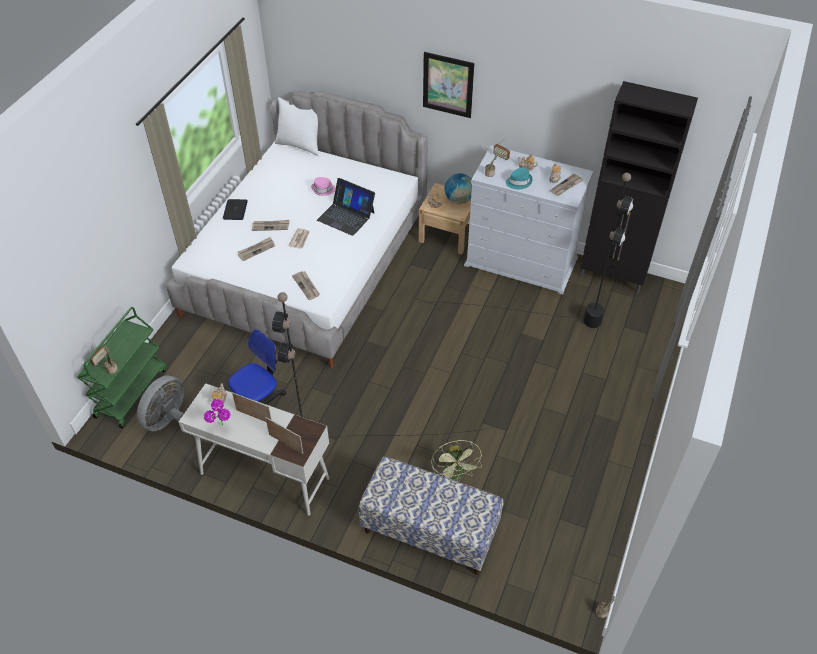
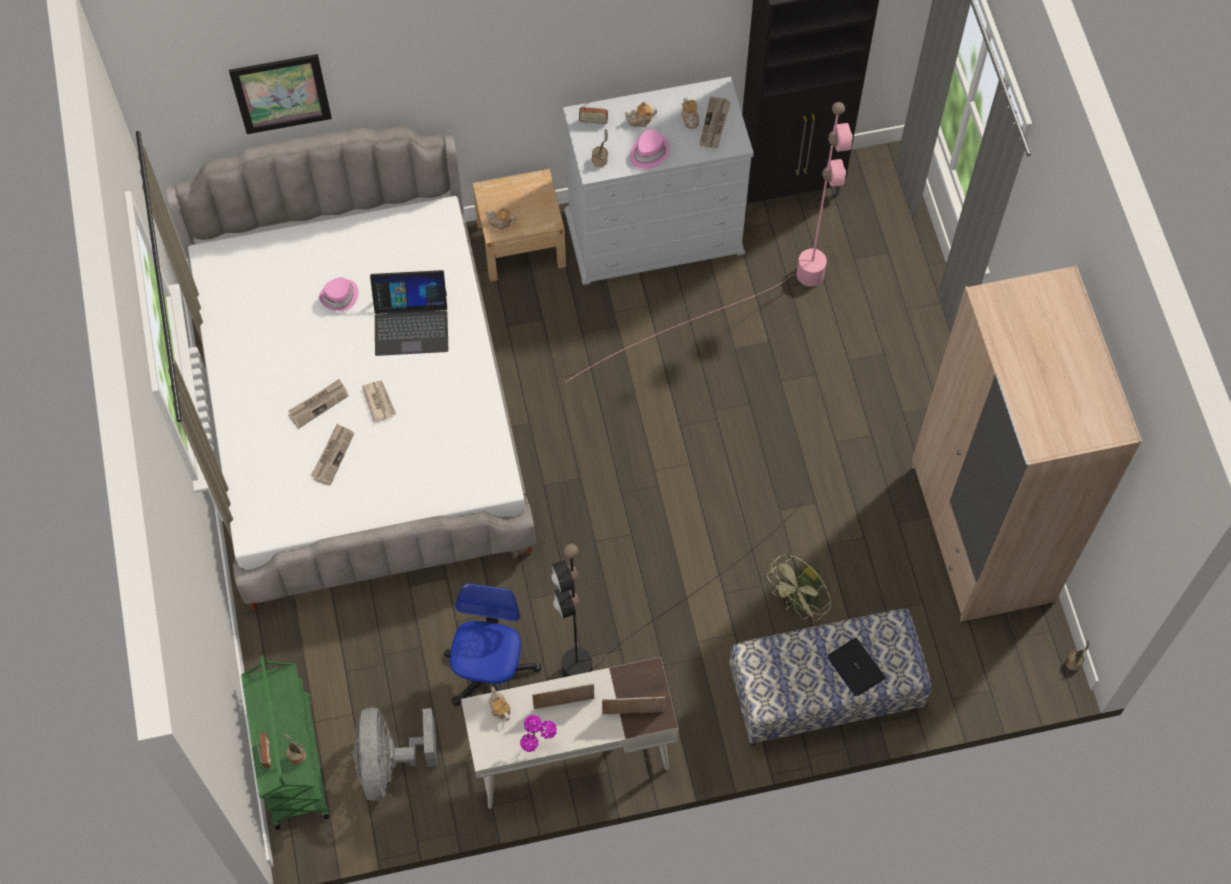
camera: 35 degrees left, 15 degrees up
laptop [223,199,248,220] -> laptop moved to [827,638,885,696]
white pillow [275,97,319,156] -> none
newspaper [292,271,320,300] -> none
picture [423,52,474,118] -> picture moved to [229,54,332,134]
green fan [431,440,482,482] -> green fan turned 90 degrees clockwise [767,554,831,621]
black floor lamp [432,173,634,328] -> pink floor lamp [566,102,853,382]
globe [445,173,472,204] -> none
turquoise hat [506,167,532,189] -> pink hat [630,130,669,169]
none -> beige wardrobe [911,265,1142,623]

